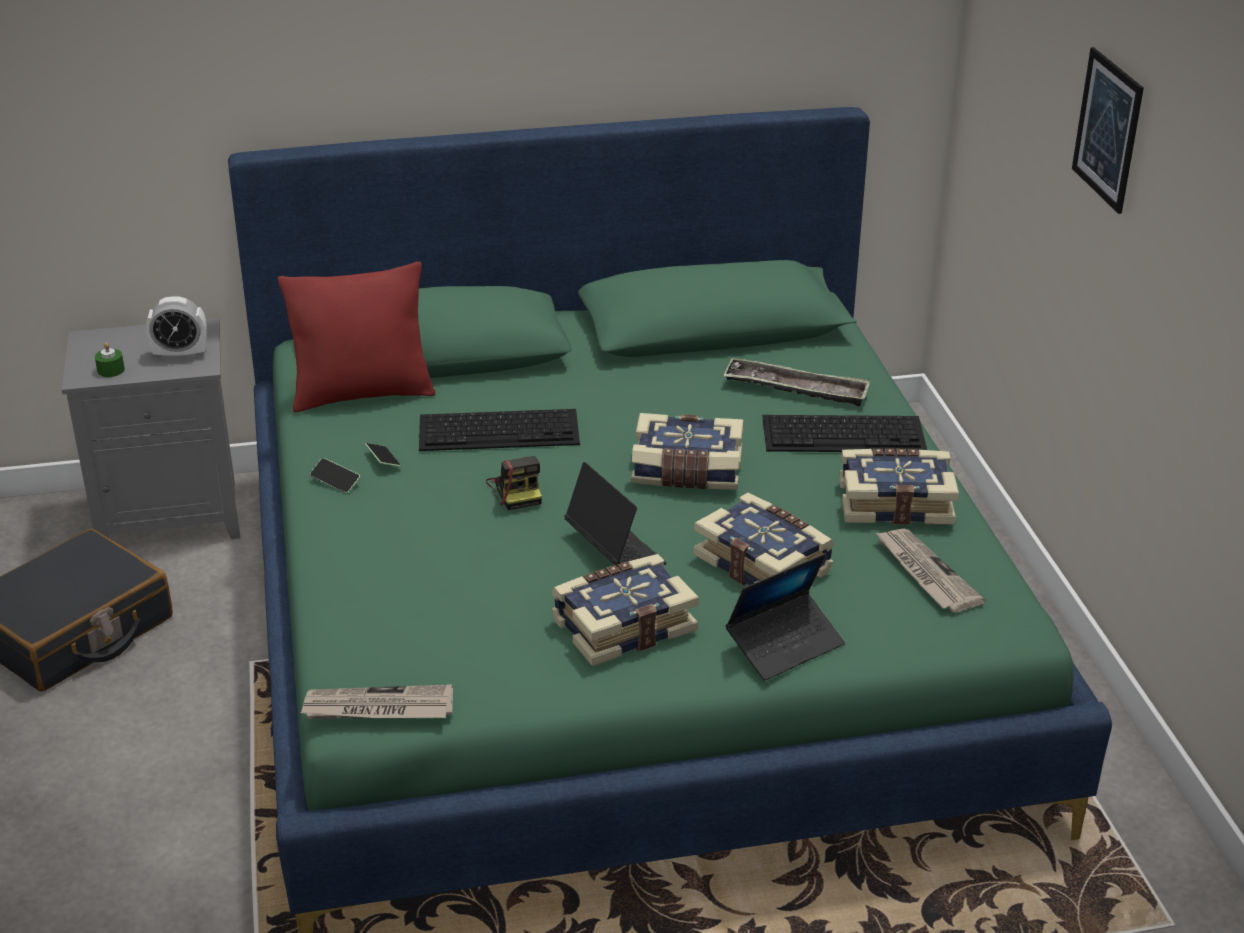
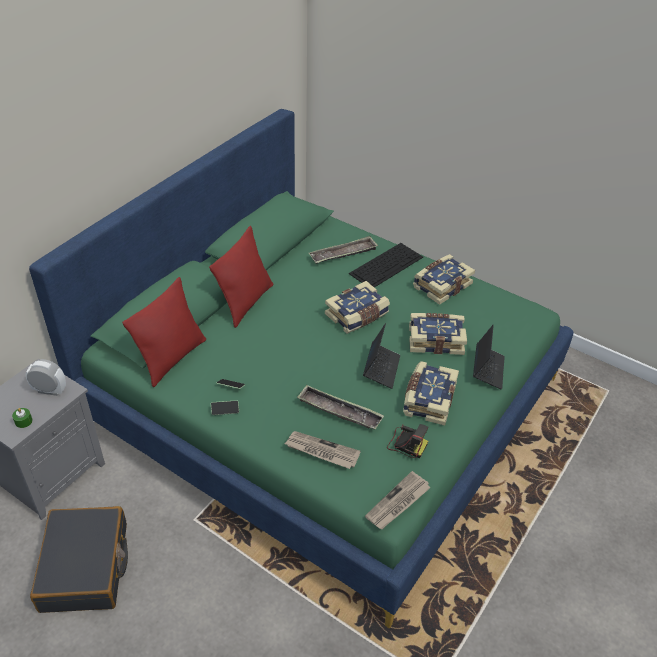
camera: 45 degrees left, 10 degrees up
alarm clock [146,296,207,360] -> alarm clock turned 120 degrees counterclockwise [25,359,66,396]
keyboard [419,409,580,451] -> none
camera [486,456,542,510] -> camera moved to [387,424,428,458]
laptop [564,462,667,566] -> laptop turned 90 degrees clockwise [363,323,400,389]
newspaper [875,529,985,612] -> newspaper moved to [285,431,361,469]
picture [1072,47,1144,214] -> none
none -> red pillow [209,226,273,328]
none -> tray [297,385,384,429]

